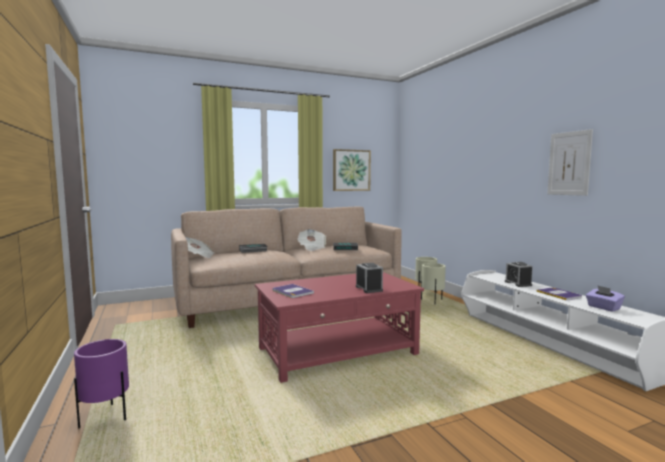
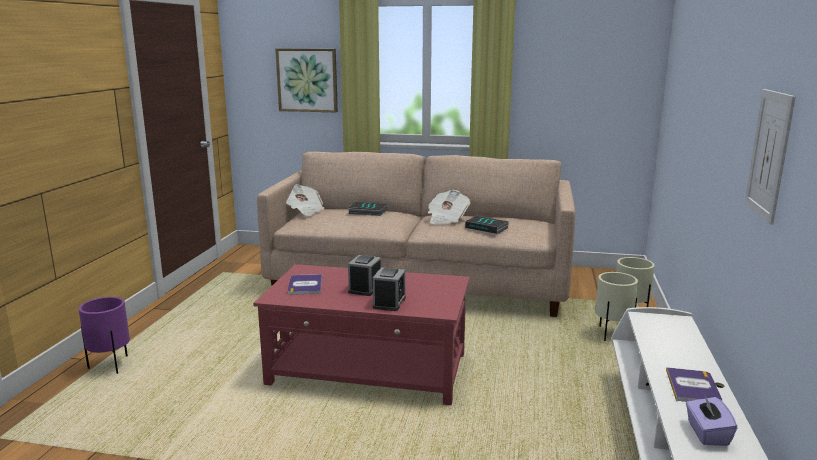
camera: 35 degrees right, 10 degrees up
picture [333,149,371,191] -> picture moved to [275,48,338,112]
alarm clock [505,262,533,287] -> alarm clock moved to [348,255,381,296]

